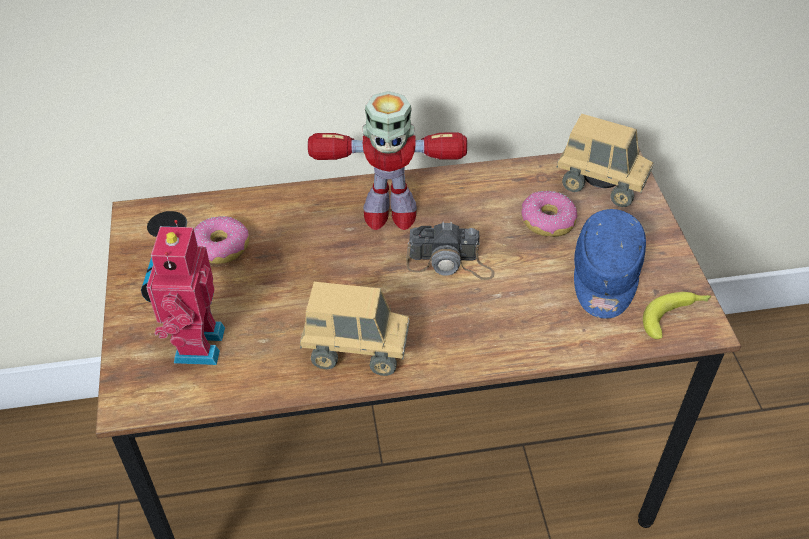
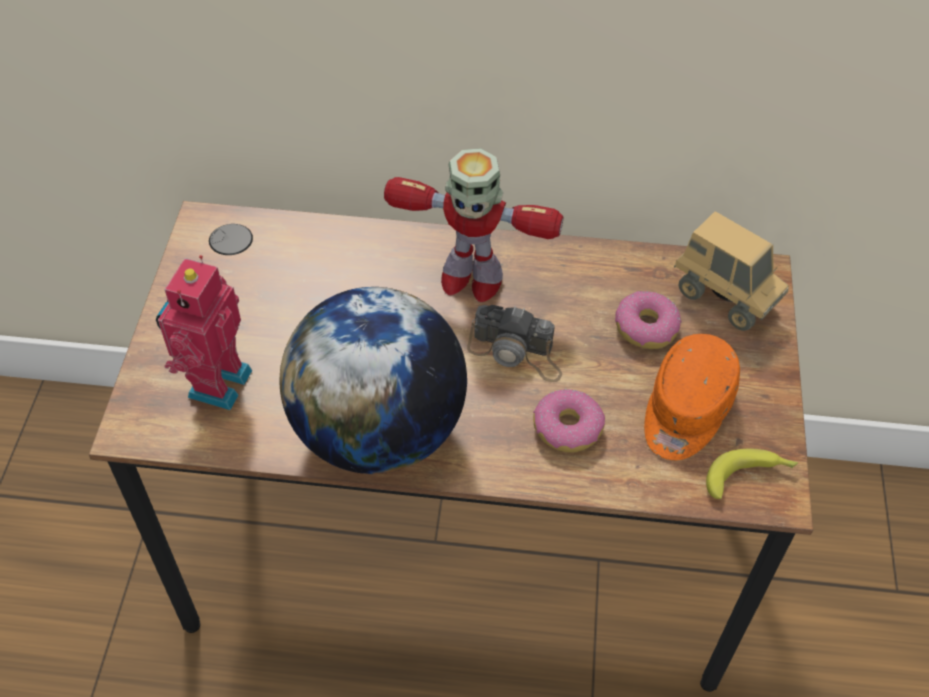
camera: 15 degrees right, 5 degrees up
donut [194,216,249,264] -> donut moved to [533,389,605,453]
toy truck [300,282,410,376] -> globe [279,287,467,474]
blue cap [574,209,646,319] -> orange cap [644,334,740,460]

